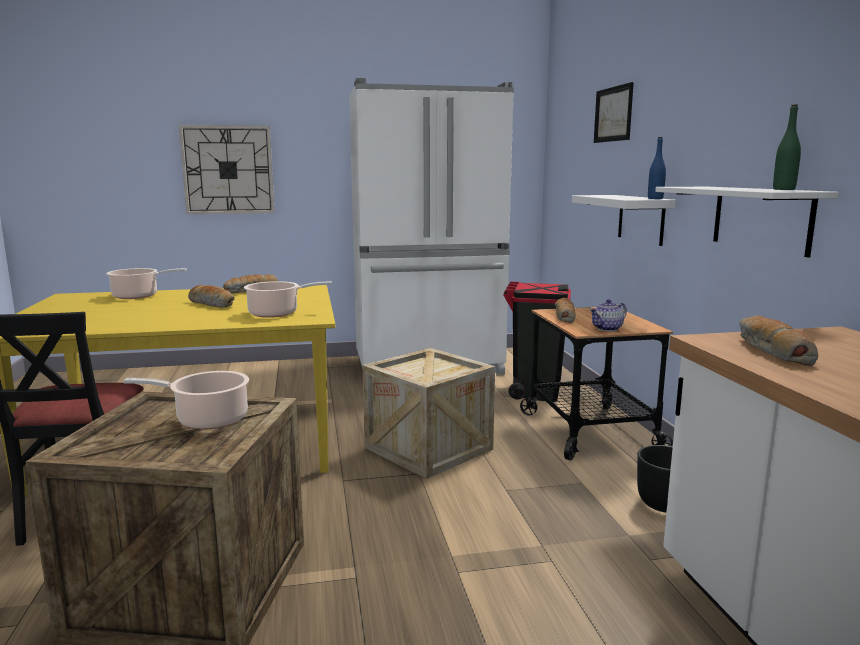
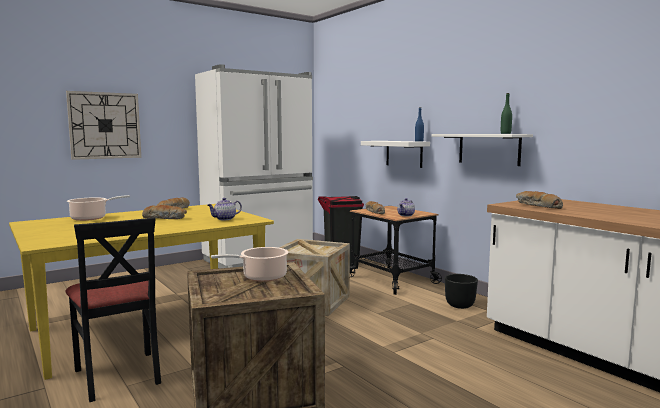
camera: 25 degrees left, 5 degrees down
cooking pot [244,281,332,318] -> teapot [207,198,242,220]
picture [594,82,634,143] -> none

